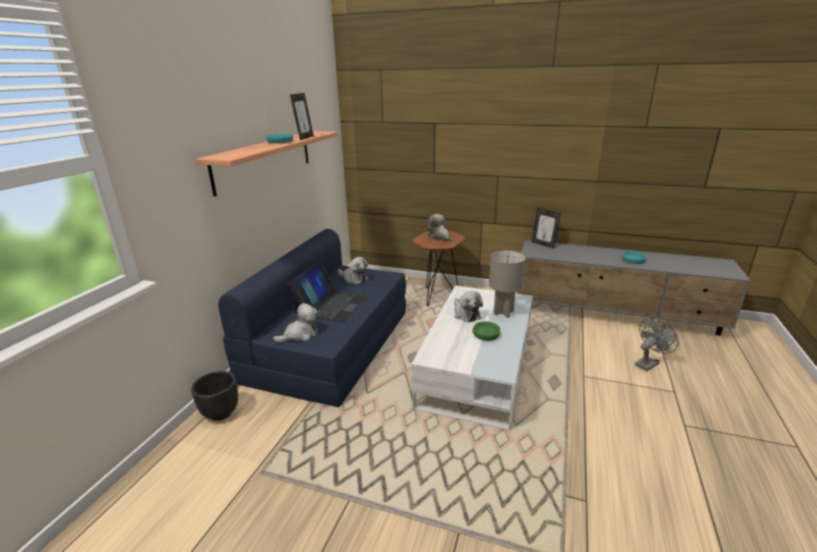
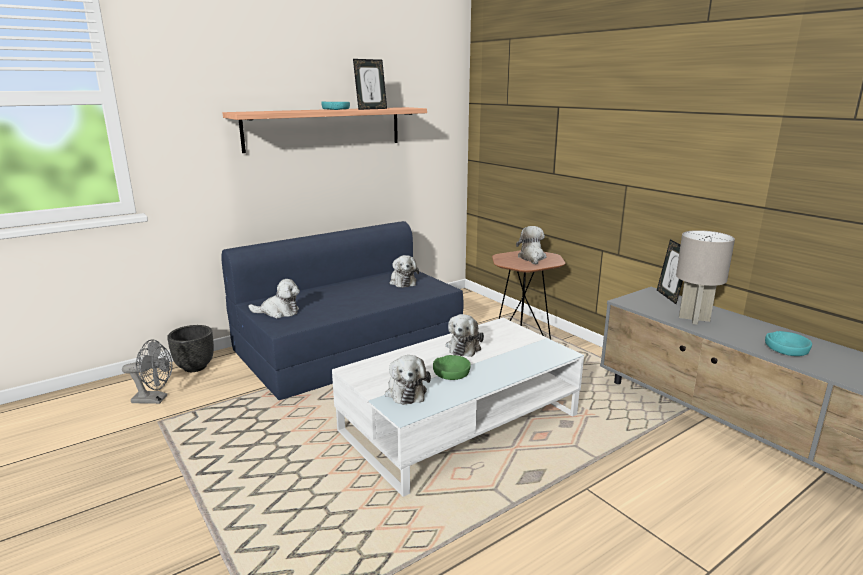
camera: 35 degrees right, 5 degrees down
laptop [288,260,368,323] -> none
grey table lamp [489,250,526,318] -> grey table lamp moved to [676,230,735,325]
grey fan [635,318,679,371] -> grey fan moved to [122,339,172,404]
none -> plush toy [385,355,431,405]

